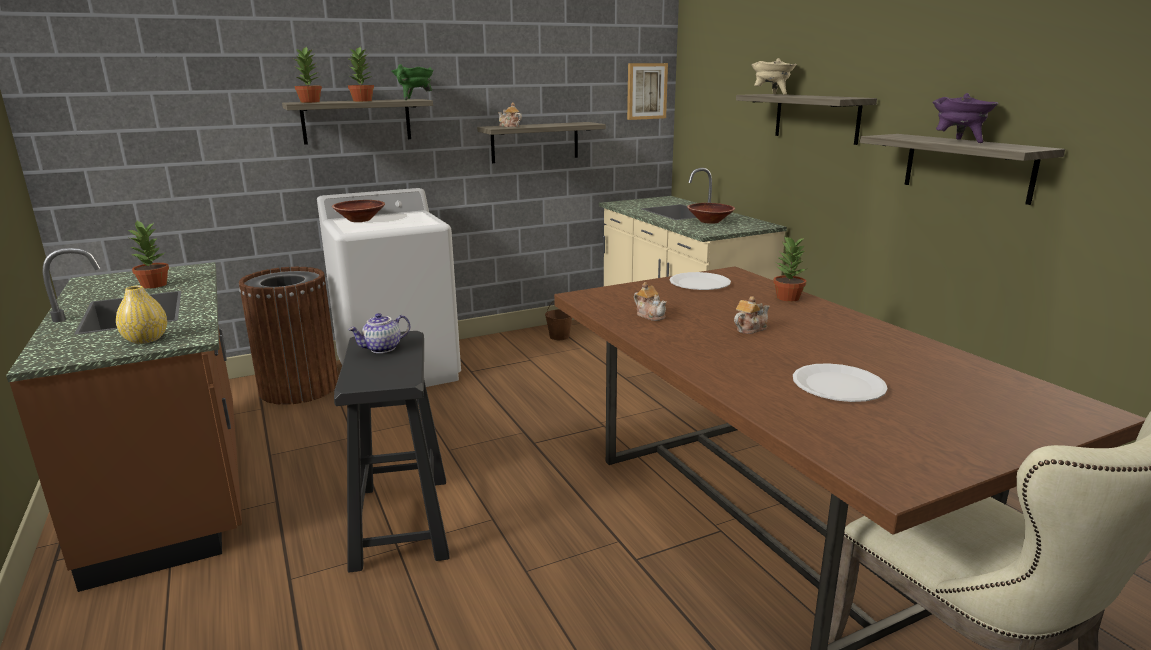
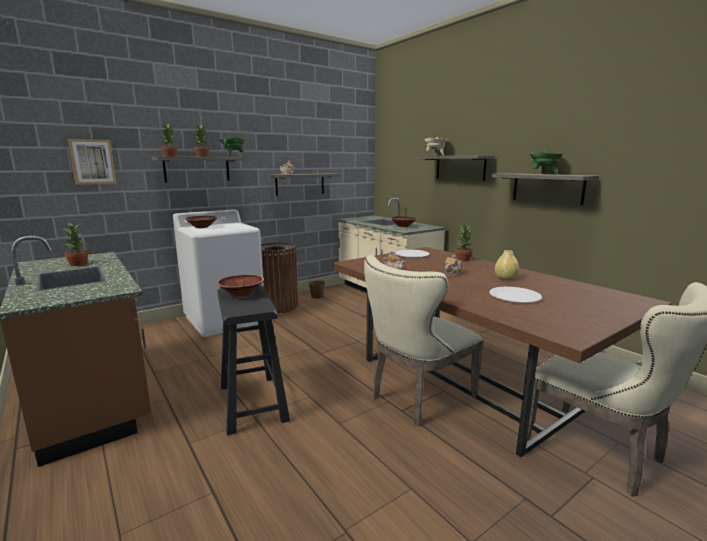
camera: 10 degrees left, 5 degrees down
yellow vase [116,286,167,344] -> yellow vase moved to [495,250,519,280]
brown trash can [239,267,338,405] -> brown trash can moved to [261,242,298,314]
teapot [348,313,410,353] -> brown bowl [217,274,264,297]
picture [627,63,668,120] -> picture moved to [68,139,117,185]
purple cooking pot [932,93,998,143] -> green cooking pot [530,150,563,174]
none -> beige chair [364,255,483,426]

